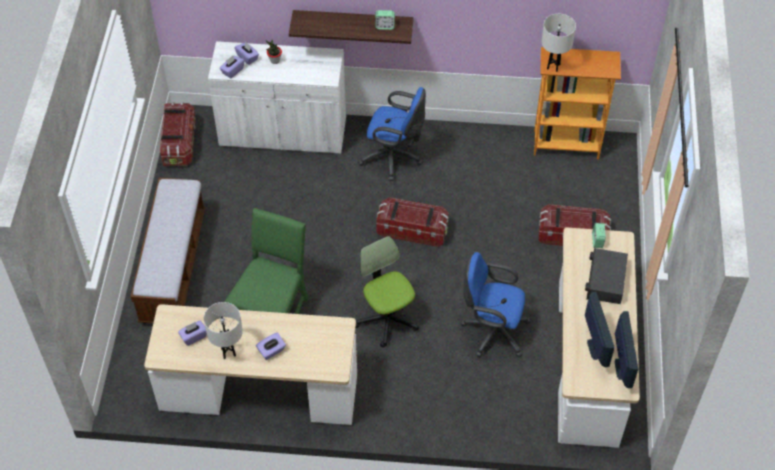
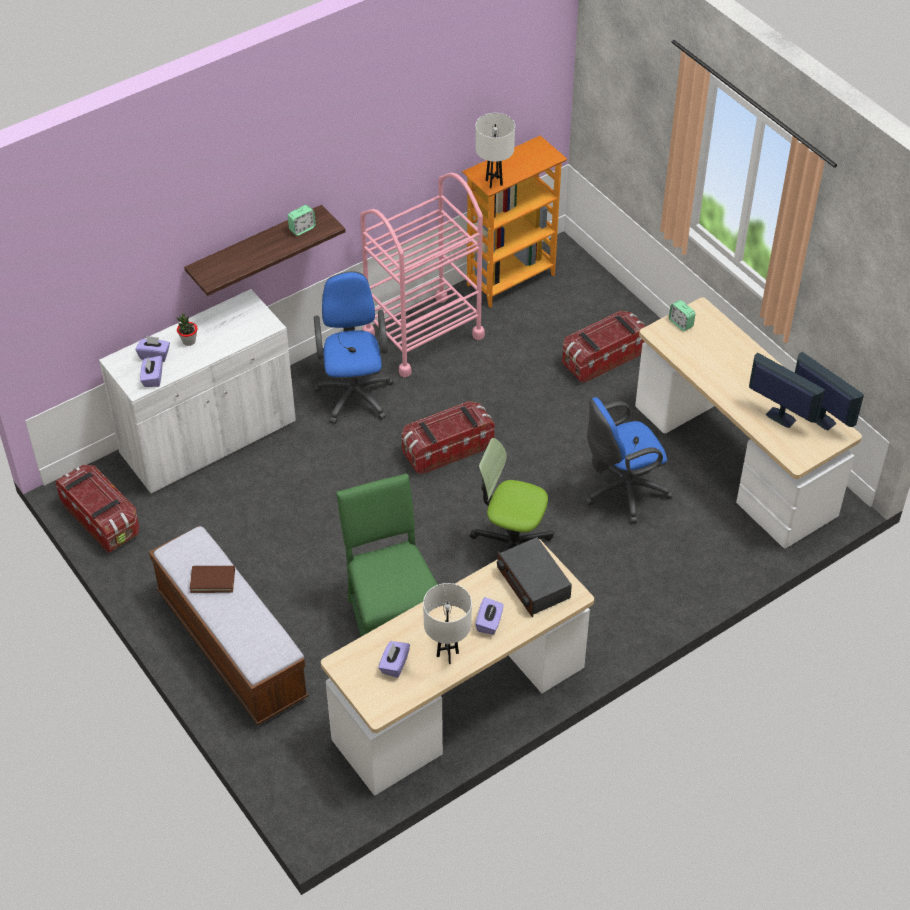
camera: 40 degrees left, 5 degrees down
blue office chair [358,87,426,181] -> blue office chair turned 75 degrees counterclockwise [313,271,394,424]
radio [585,247,628,304] -> radio moved to [497,537,572,617]
none -> brown book [190,566,235,593]
none -> pink cart [360,173,485,377]

